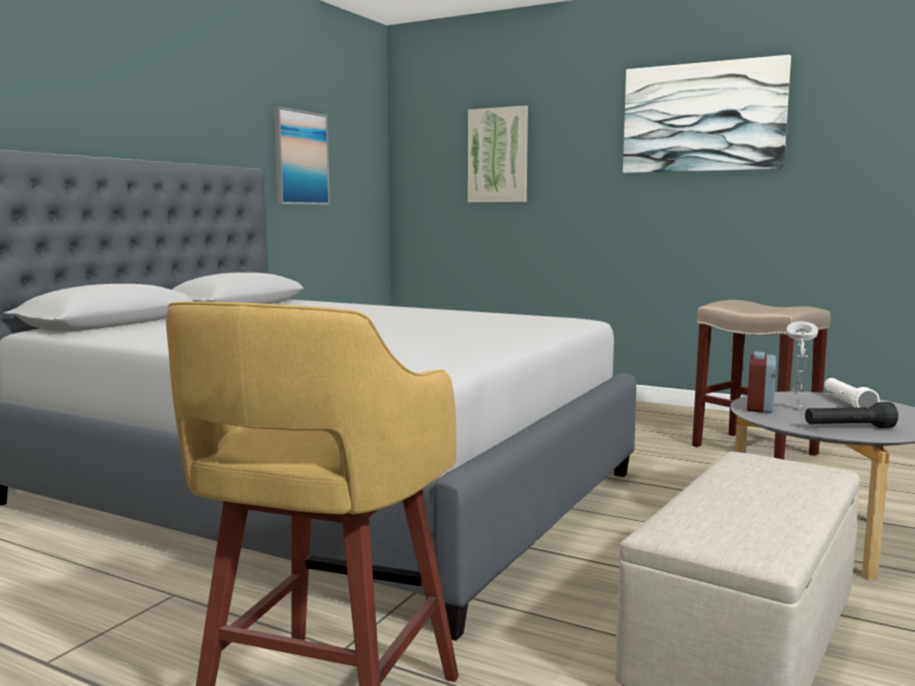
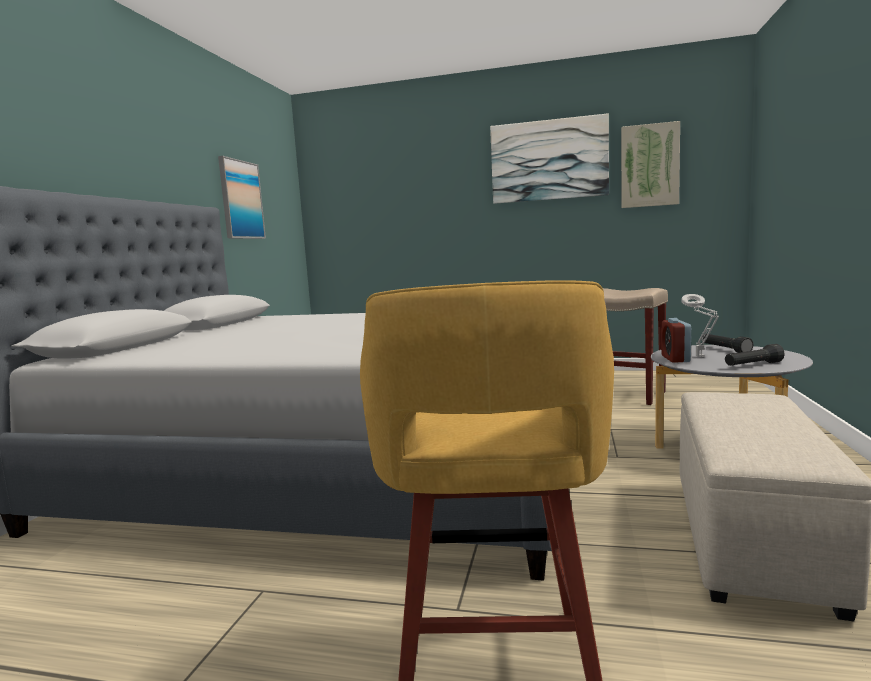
camera: 15 degrees left, 0 degrees up
picture [468,106,528,202] -> picture moved to [621,121,680,208]
white flashlight [824,378,880,408] -> black flashlight [702,334,753,353]

